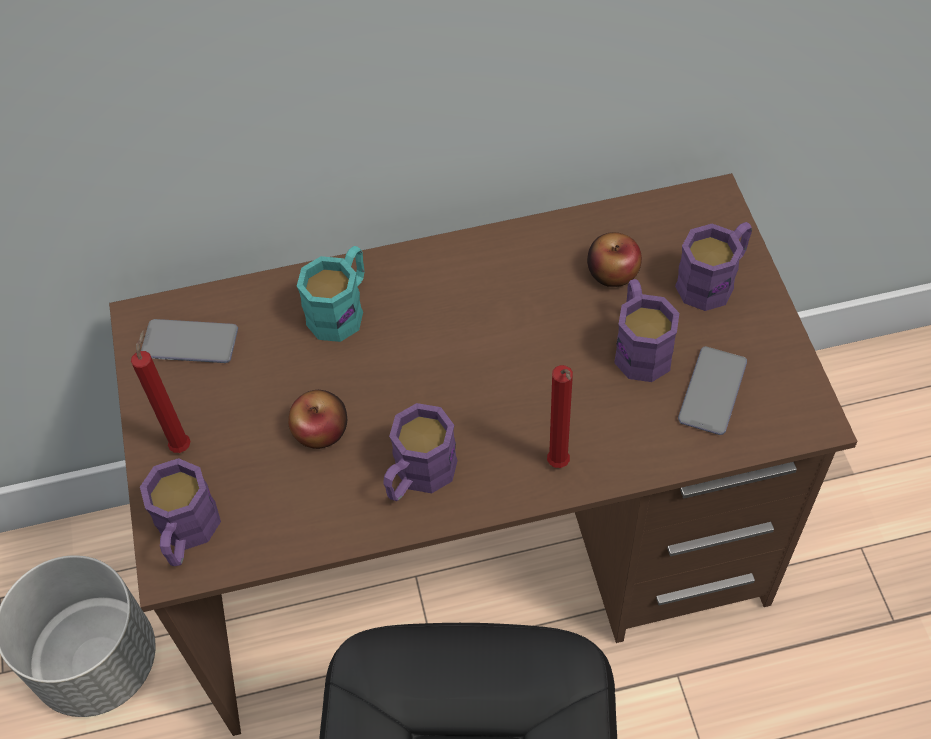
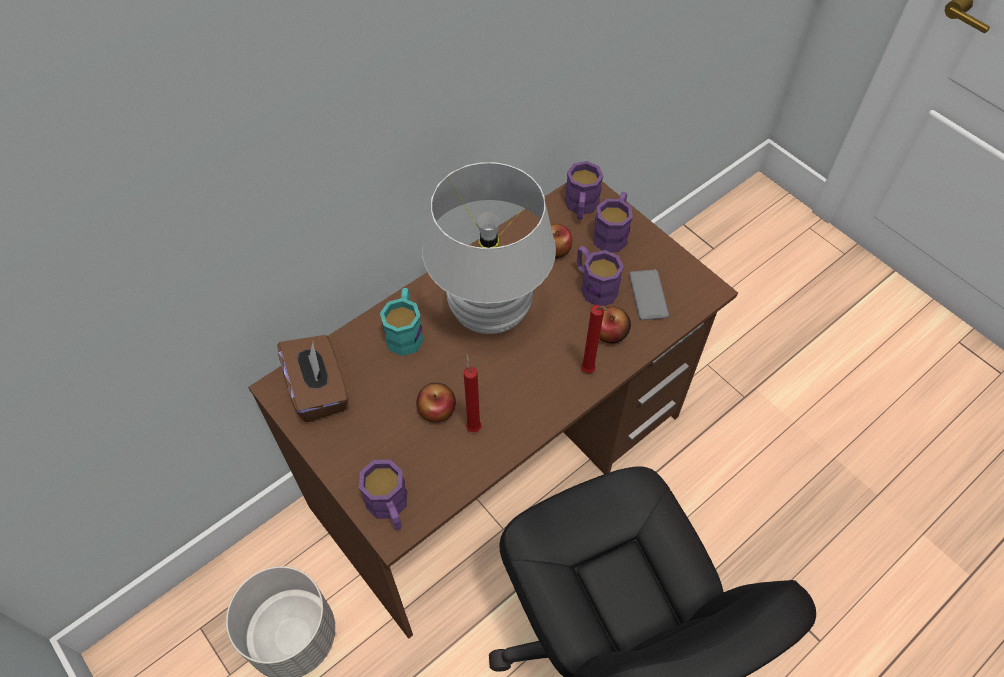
camera: 30 degrees left, 0 degrees up
red candle [131,330,190,453] -> red candle moved to [464,353,481,432]
phone [141,319,238,363] -> brown tissue box [277,335,349,422]
purple mug [384,403,458,501] -> purple mug moved to [565,161,603,220]
none -> white table lamp [422,162,556,334]
none -> apple [599,307,631,344]

